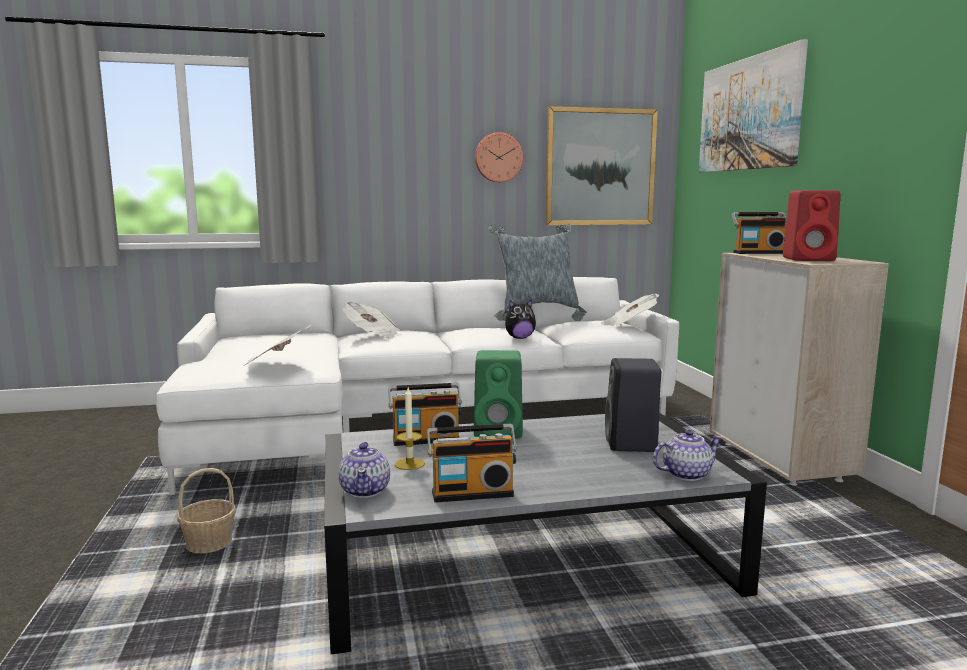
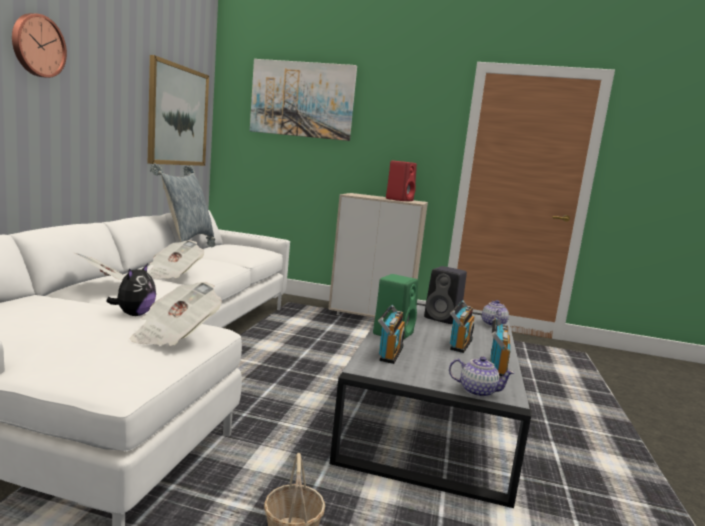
camera: 65 degrees left, 0 degrees up
candle [395,387,425,470] -> none
wall clock [475,132,523,182] -> wall clock moved to [12,13,67,78]
plush toy [505,299,536,339] -> plush toy moved to [106,264,156,316]
newspaper [601,294,659,326] -> newspaper moved to [148,240,204,279]
radio [732,212,787,254] -> radio moved to [450,301,475,353]

